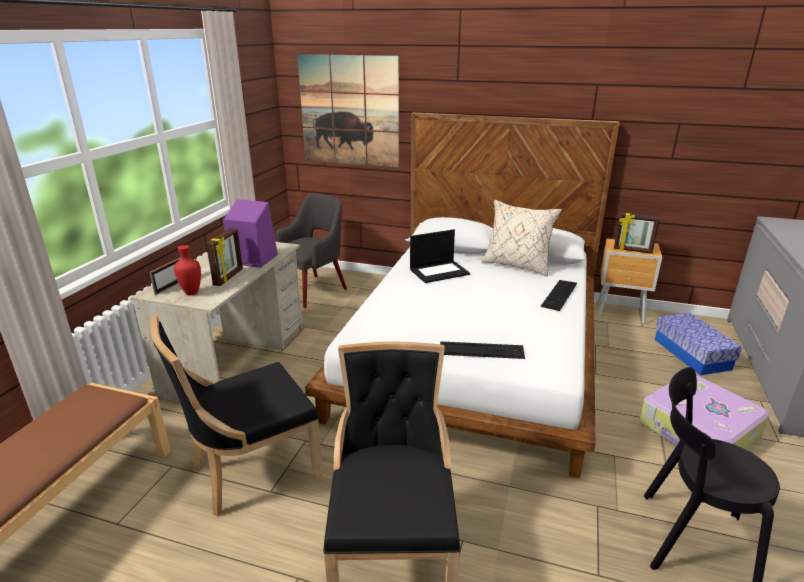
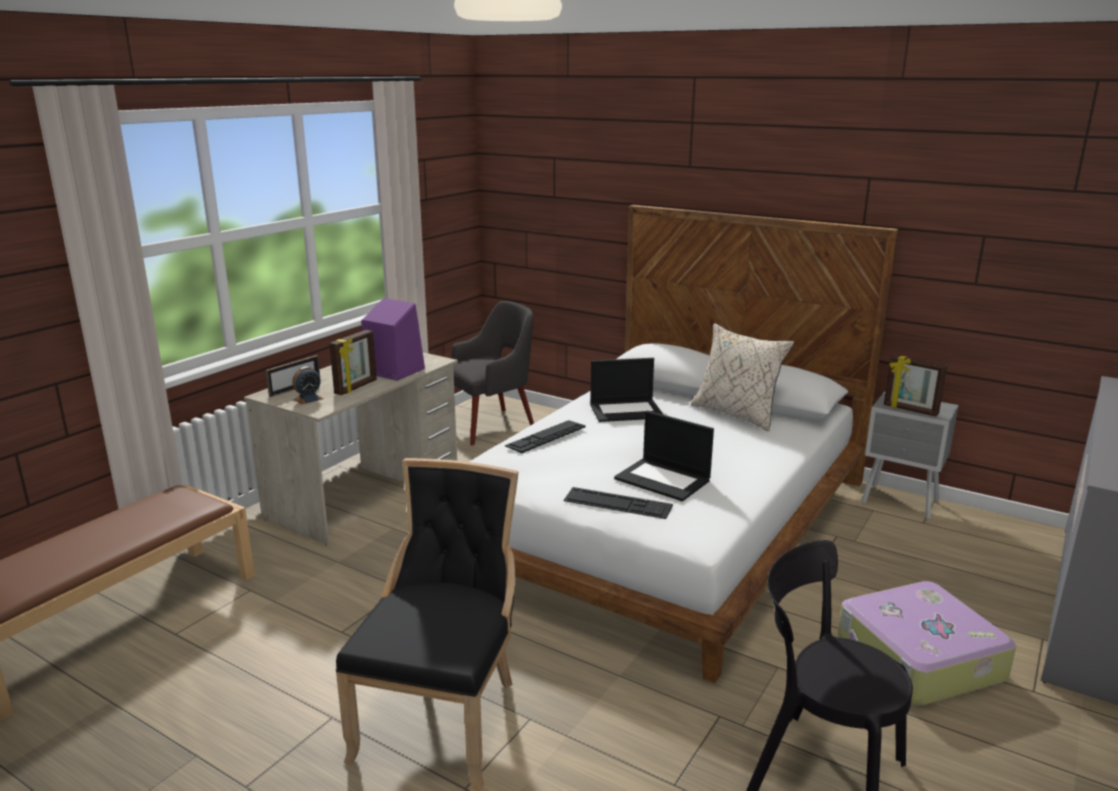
camera: 15 degrees right, 5 degrees down
black chair [150,315,324,517] -> none
red vase [174,245,201,295] -> alarm clock [292,366,324,404]
picture [297,54,399,167] -> none
keyboard [540,280,577,311] -> keyboard moved to [505,420,585,453]
brown nightstand [597,239,662,324] -> grey nightstand [861,391,959,520]
storage box [655,313,742,375] -> none
none -> laptop [614,411,714,501]

